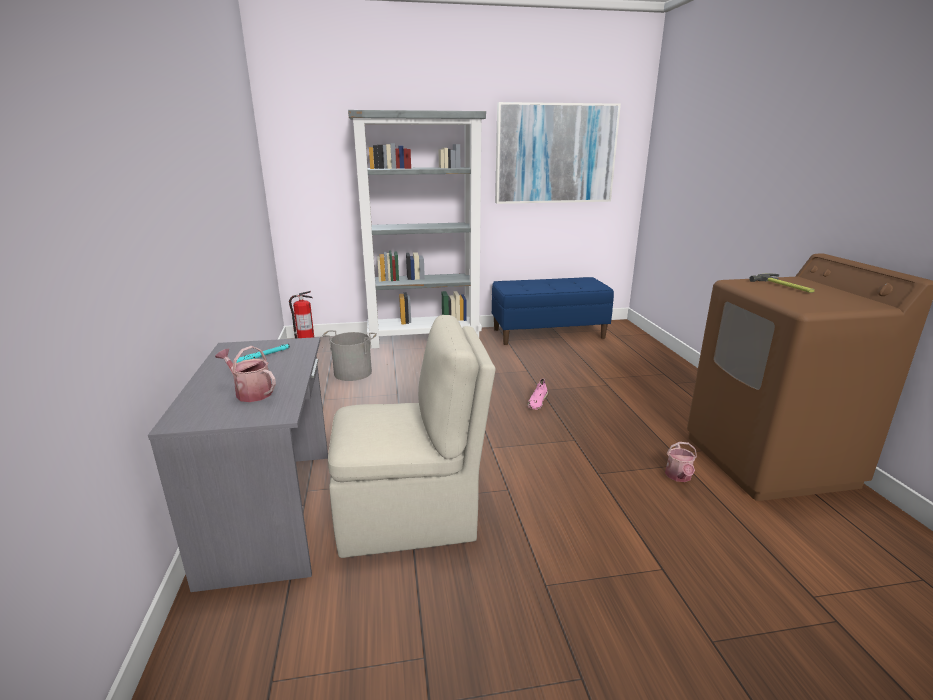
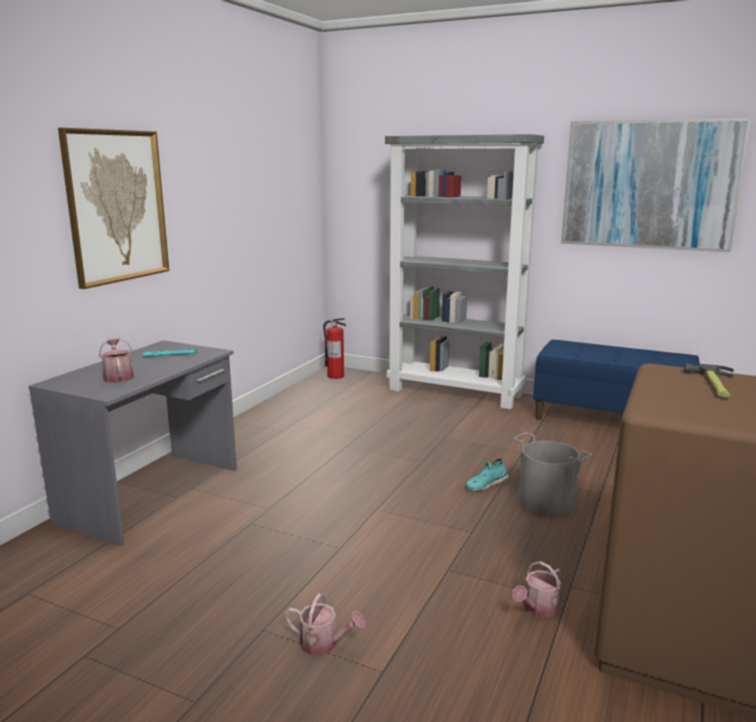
camera: 35 degrees right, 5 degrees down
grey bucket [322,330,377,381] -> grey bucket moved to [513,433,592,516]
beige chair [328,315,496,558] -> none
pink shoe [527,379,548,410] -> turquoise shoe [466,458,510,491]
none -> picture [58,128,169,289]
none -> watering can [285,593,365,655]

